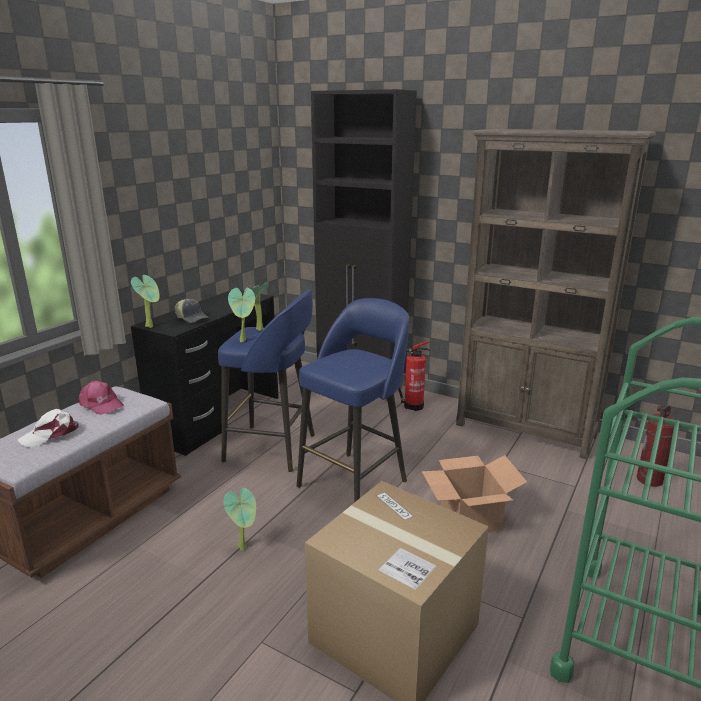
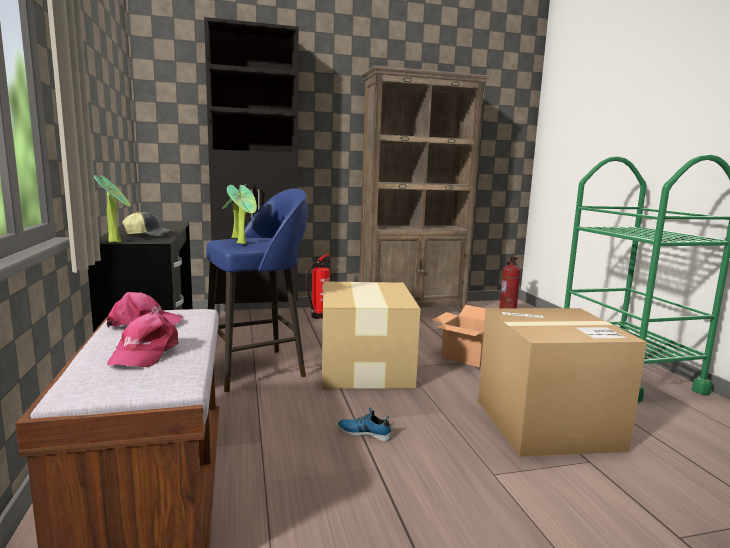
camera: 45 degrees left, 10 degrees down
white cap [18,409,79,448] -> pink cap [107,312,179,367]
potted plant [224,488,256,551] -> shoe [338,407,392,441]
blue stool [297,298,409,503] -> cardboard box [322,281,420,389]

